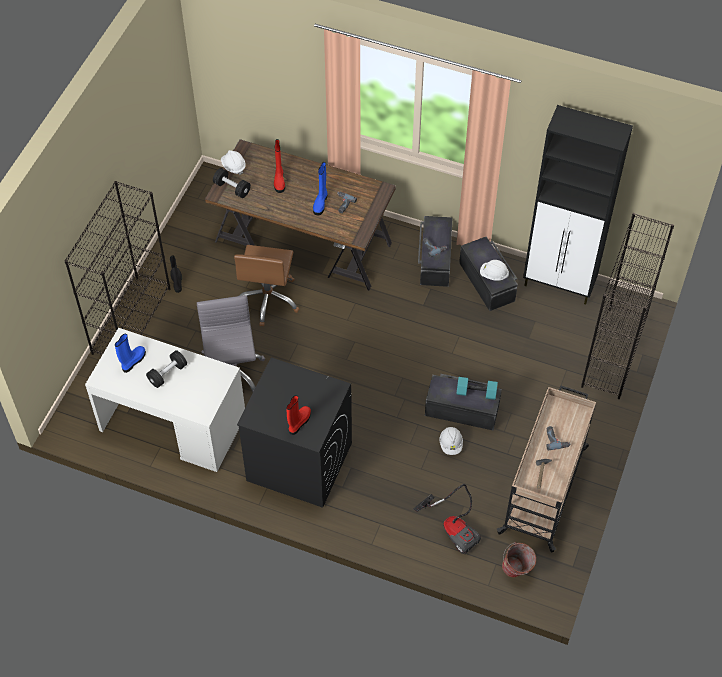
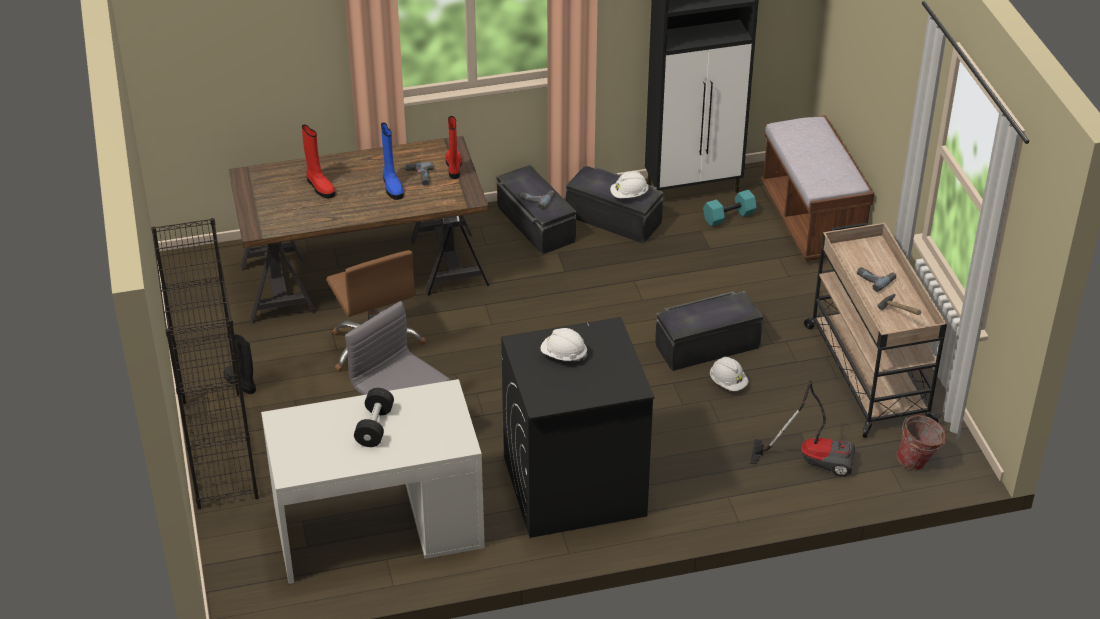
camera: 35 degrees left, 15 degrees down
blue boot [115,334,146,373] -> none
black dumbbell [213,168,251,198] -> none
white hard hat [221,150,246,175] -> white hard hat moved to [540,328,588,361]
red boot [286,395,311,435] -> red boot moved to [446,116,462,179]
turquoise dumbbell [456,377,498,400] -> turquoise dumbbell moved to [703,190,757,227]
black bookcase [581,213,674,399] -> brown bench [761,115,874,261]

